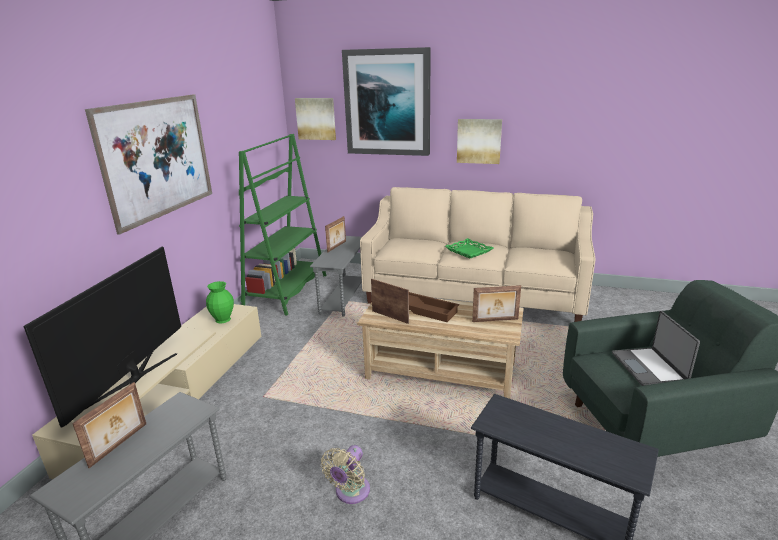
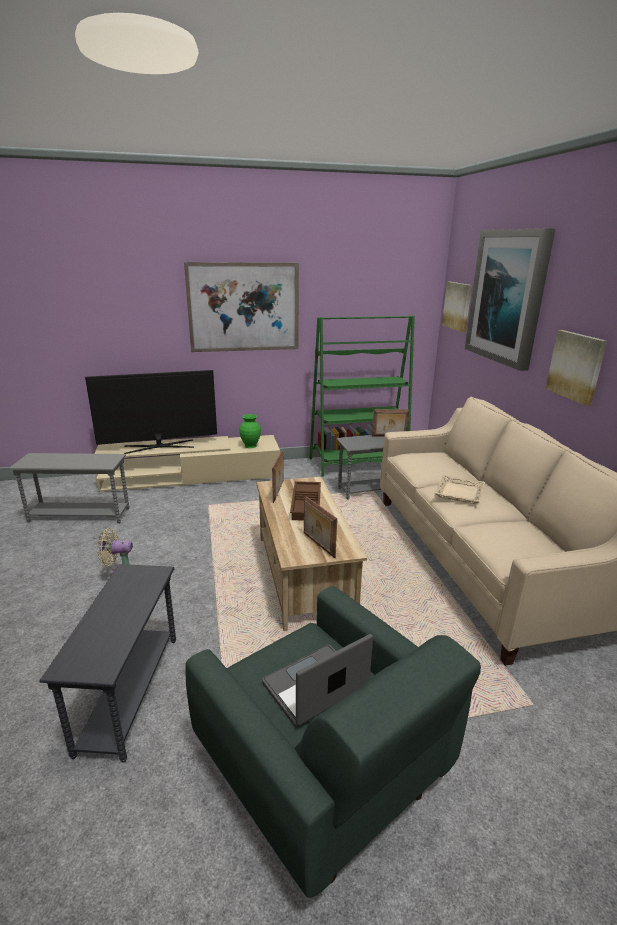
camera: 60 degrees right, 0 degrees up
picture frame [72,382,146,468] -> none
green tray [445,238,493,258] -> beige tray [435,475,485,504]

